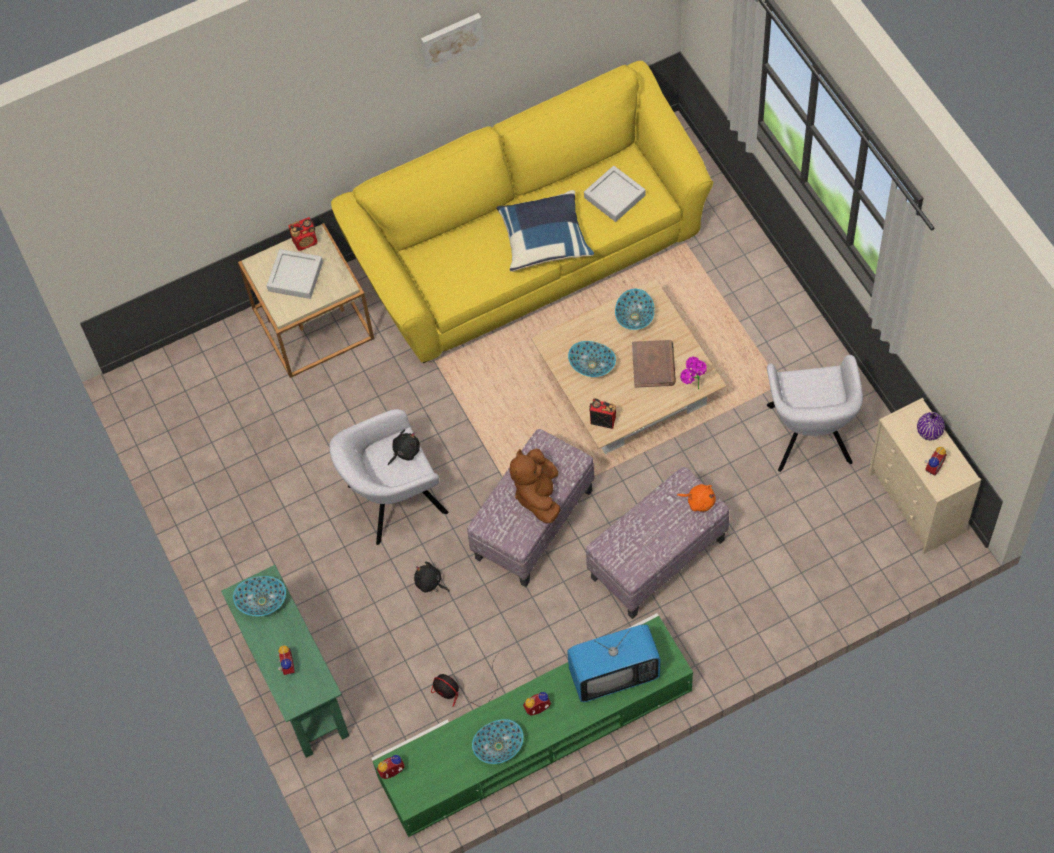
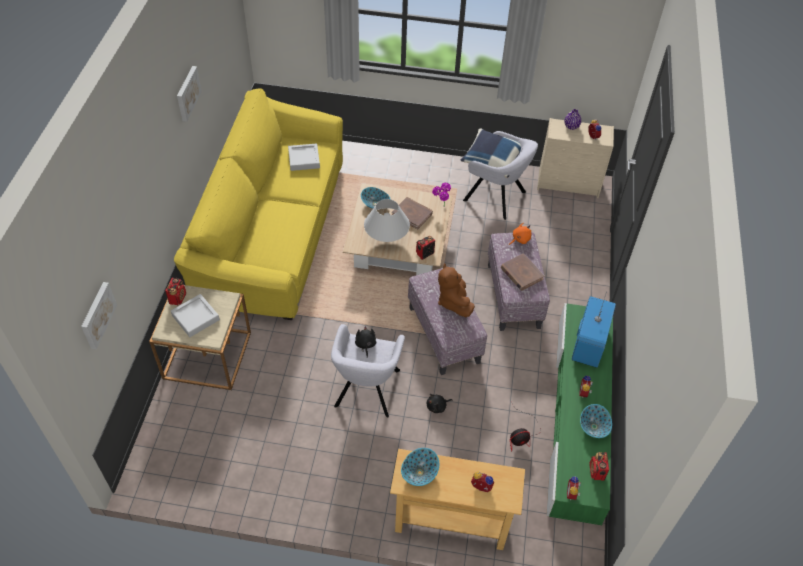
camera: 60 degrees left, 10 degrees down
green console table [221,565,349,758] -> beige console table [390,449,525,550]
blue pillow [497,190,594,272] -> blue pillow moved to [461,128,521,178]
brown plush toy [510,449,561,523] -> brown plush toy turned 45 degrees clockwise [438,263,475,317]
bowl [568,341,616,377] -> white table lamp [364,199,410,242]
none -> picture [81,282,117,349]
none -> brown book [501,253,545,291]
none -> radio [589,452,609,481]

